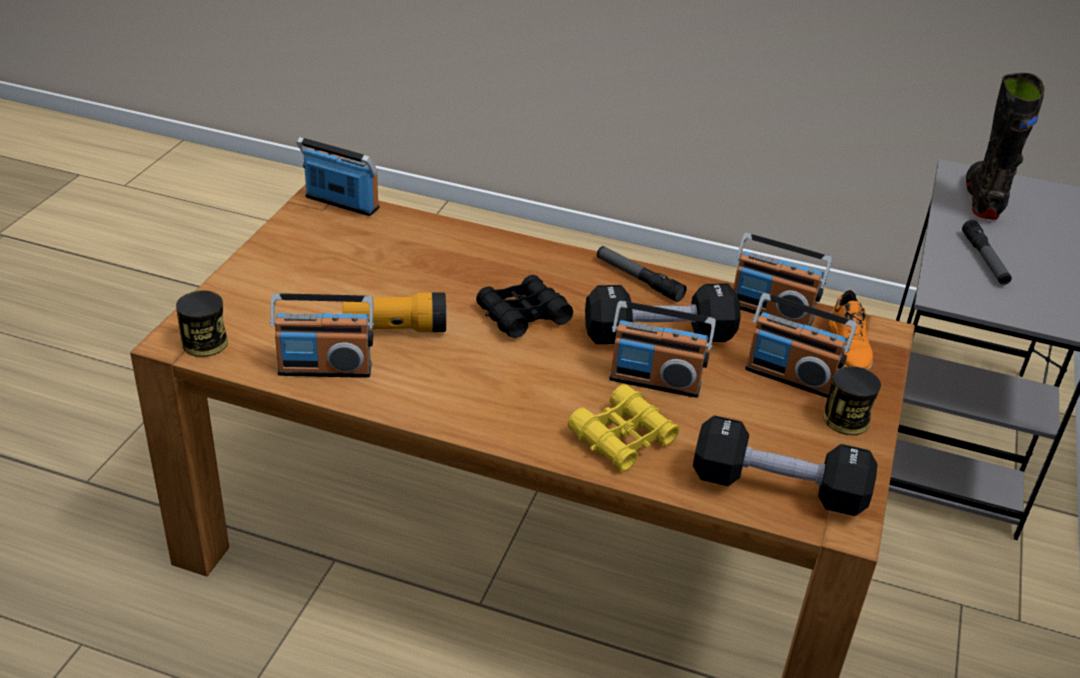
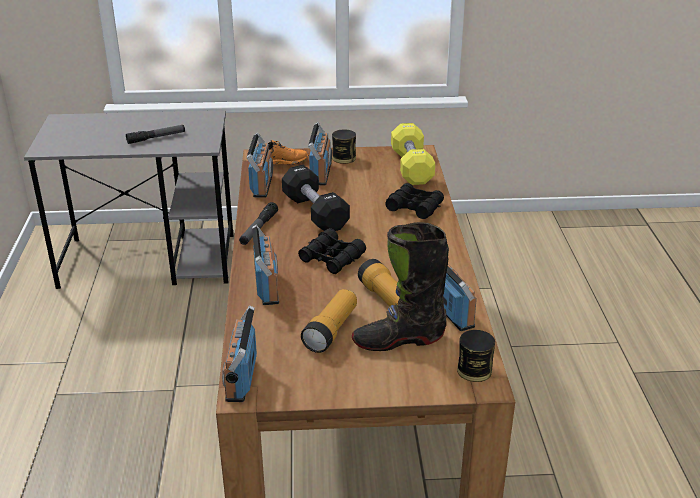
camera: 110 degrees left, 5 degrees down
yellow binoculars [568,384,680,472] -> black binoculars [386,183,444,219]
radio [609,301,716,398] -> radio moved to [252,225,279,305]
black dumbbell [693,415,877,516] -> yellow dumbbell [391,123,435,185]
black boot [966,73,1045,220] -> black boot moved to [352,222,449,351]
none -> flashlight [301,289,357,353]

